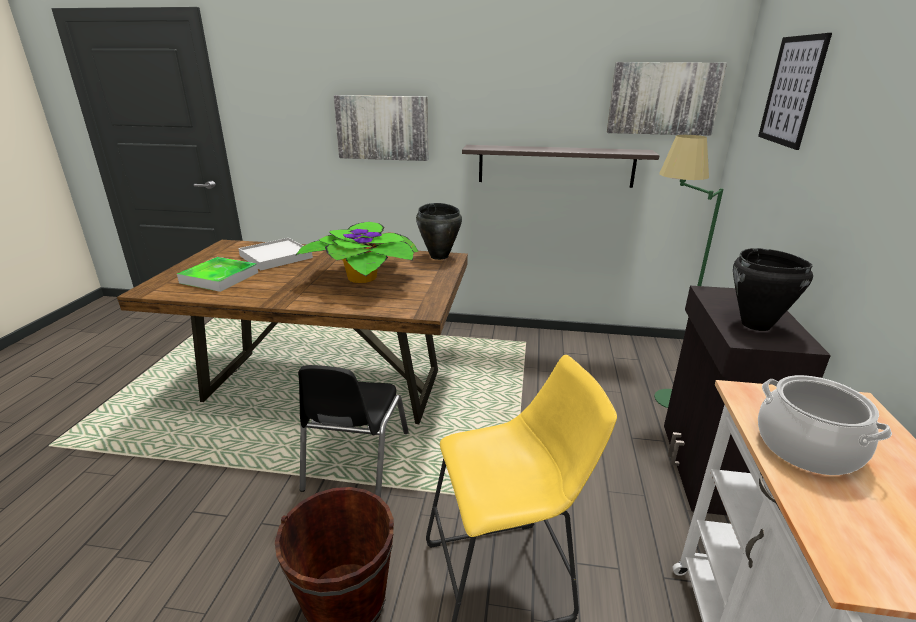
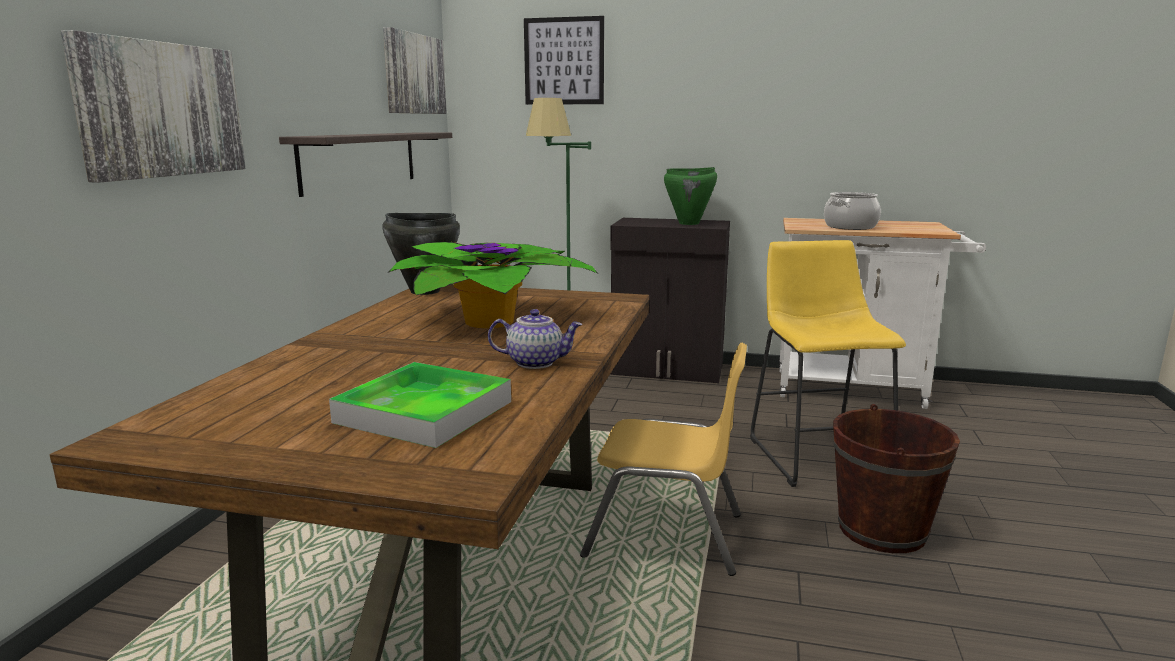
camera: 85 degrees left, 10 degrees down
white tray [238,238,313,270] -> none
black chair [298,365,409,498] -> yellow chair [580,343,747,576]
black cooking pot [733,248,813,331] -> green cooking pot [664,167,717,225]
none -> teapot [488,309,583,369]

